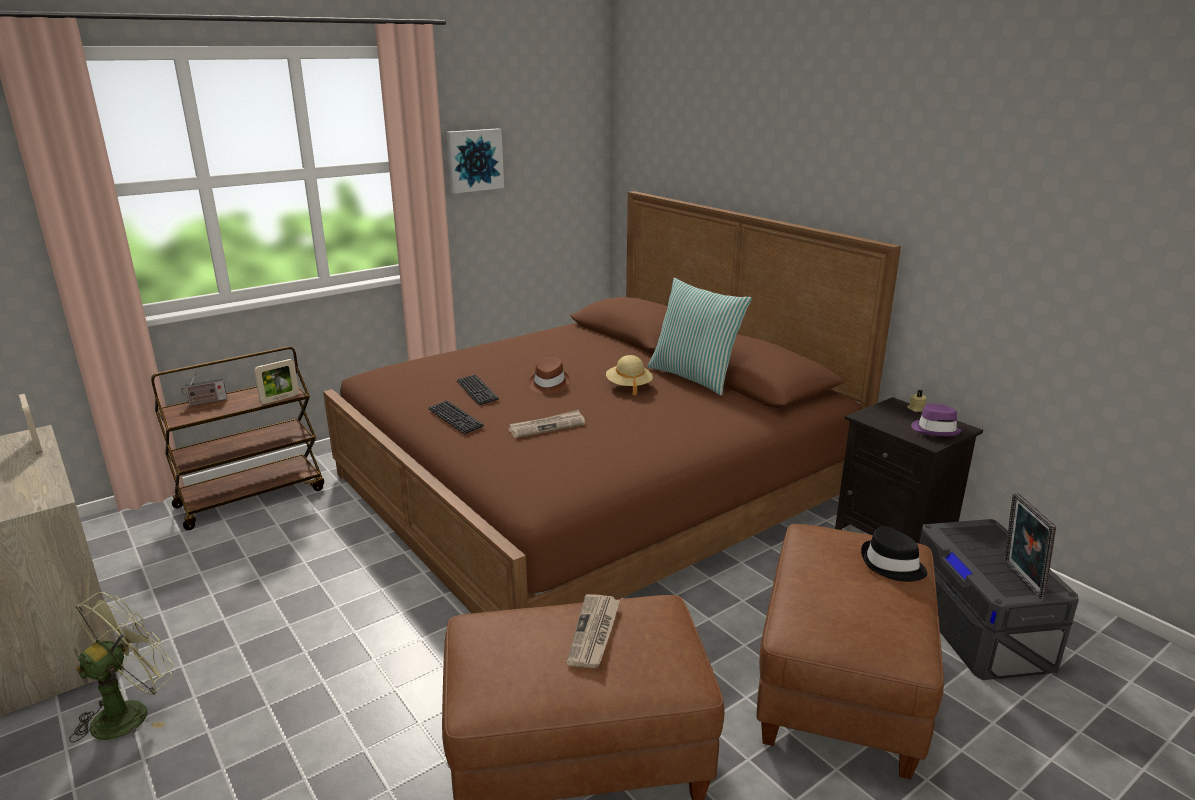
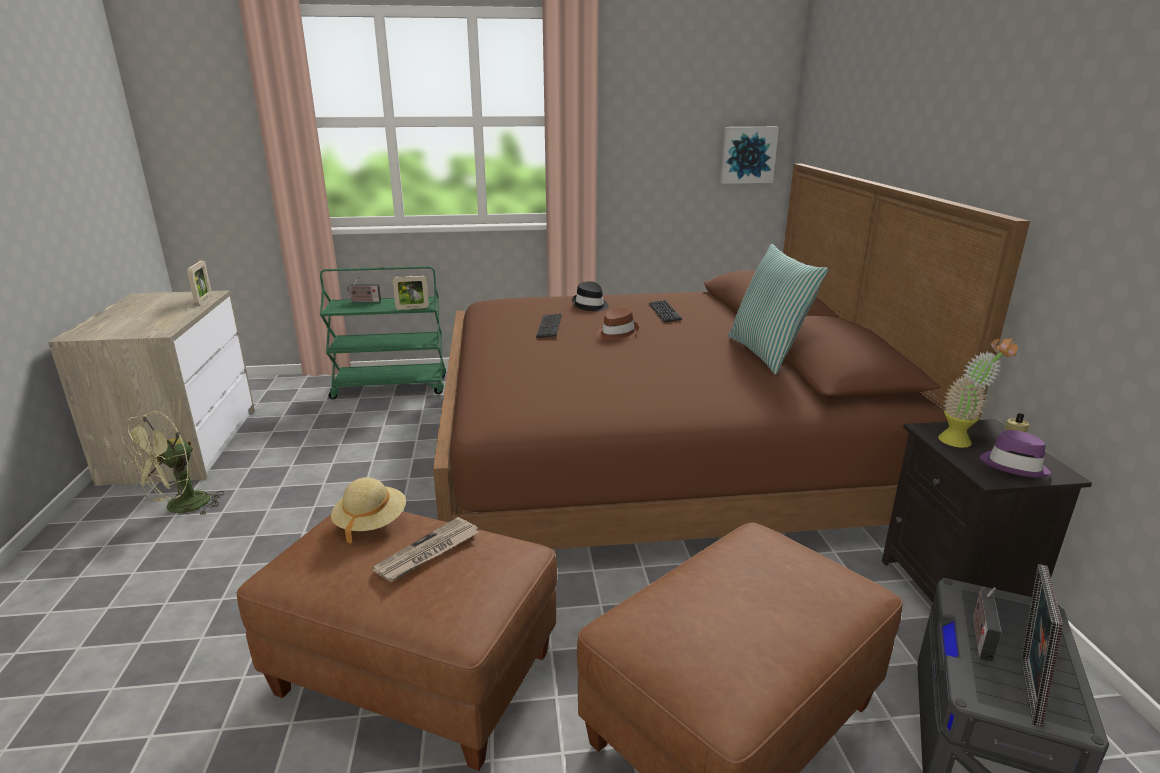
camera: 30 degrees right, 0 degrees up
green fan [69,592,173,742] -> green fan turned 150 degrees clockwise [122,411,224,515]
brown cart [151,346,324,530] -> green cart [320,266,446,399]
keyboard [428,401,484,434] -> keyboard moved to [649,300,682,322]
picture [446,129,504,194] -> picture moved to [720,127,779,184]
newspaper [508,409,585,438] -> none
beige hat [606,355,653,396] -> beige hat moved to [331,477,406,544]
black hat [861,526,927,582] -> black hat moved to [572,281,609,311]
none -> potted plant [938,338,1018,448]
none -> radio [973,587,1002,662]

